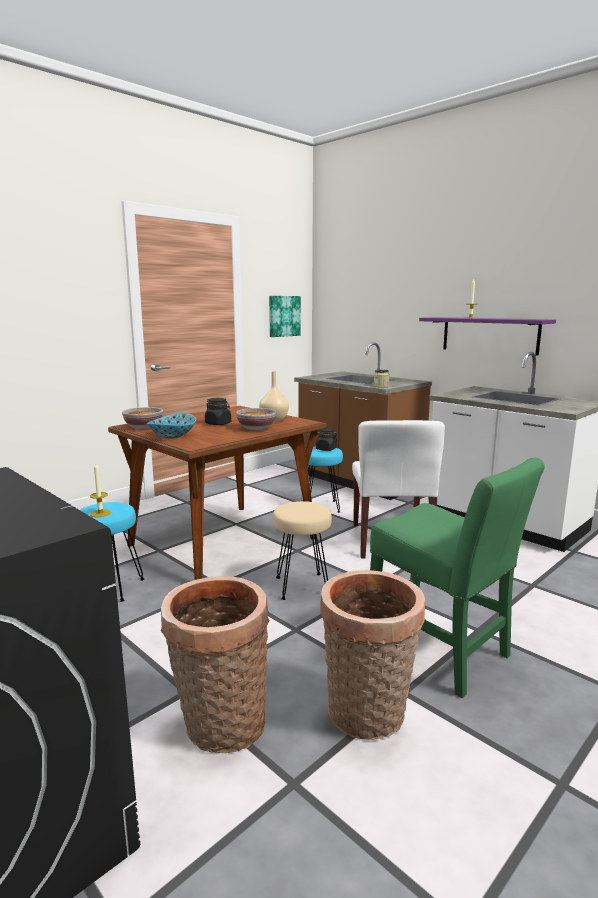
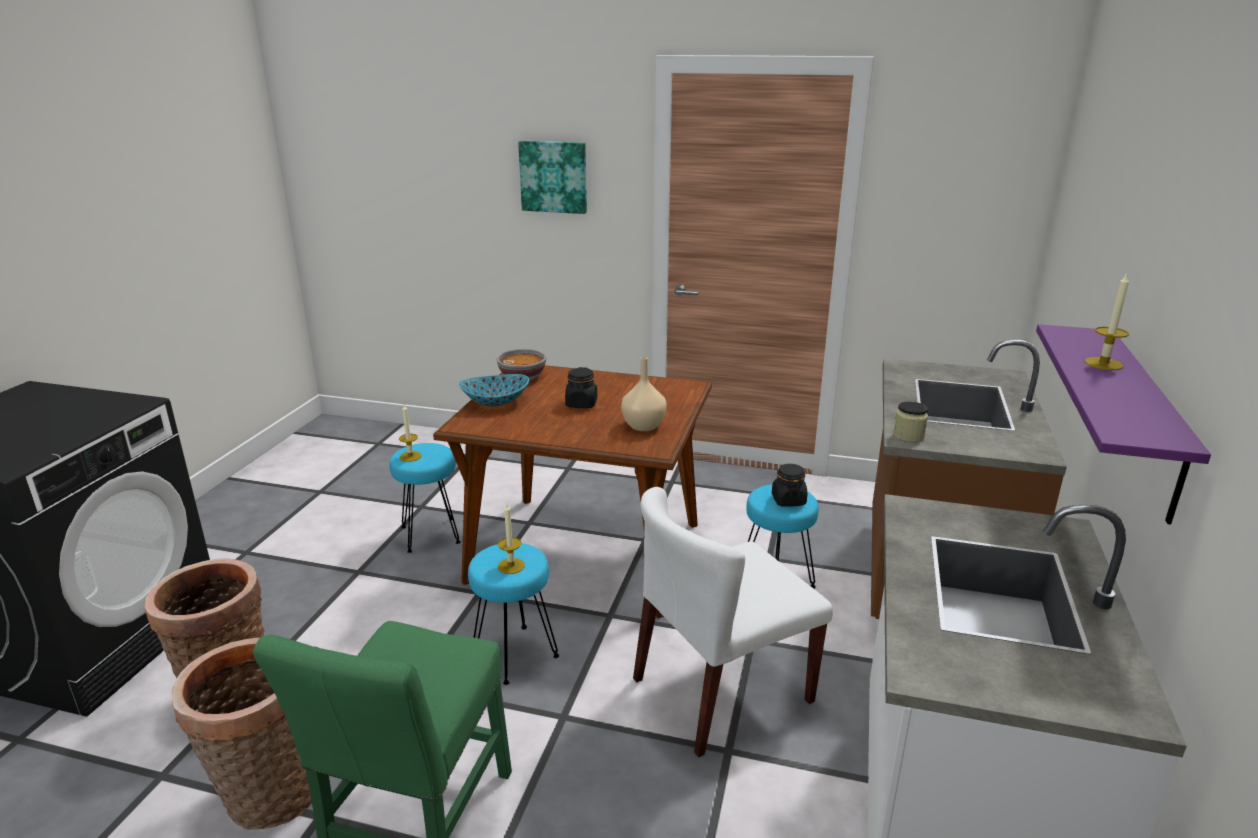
camera: 60 degrees right, 10 degrees up
bowl [236,408,276,430] -> none
picture [269,296,301,337] -> picture moved to [518,141,587,214]
beige stool [273,501,332,600] -> turquoise stool [468,543,559,685]
none -> candle [498,504,525,574]

